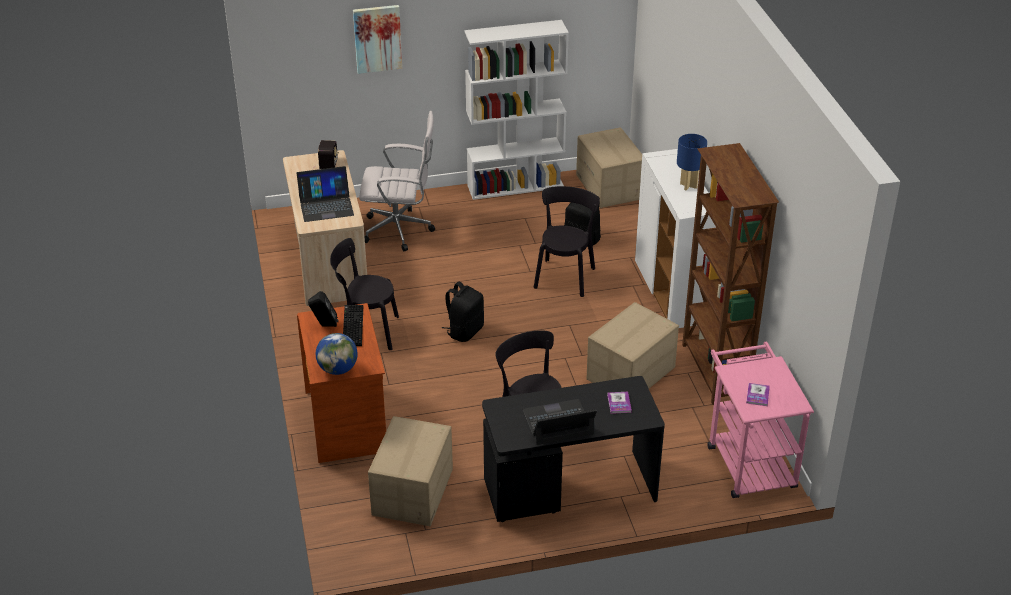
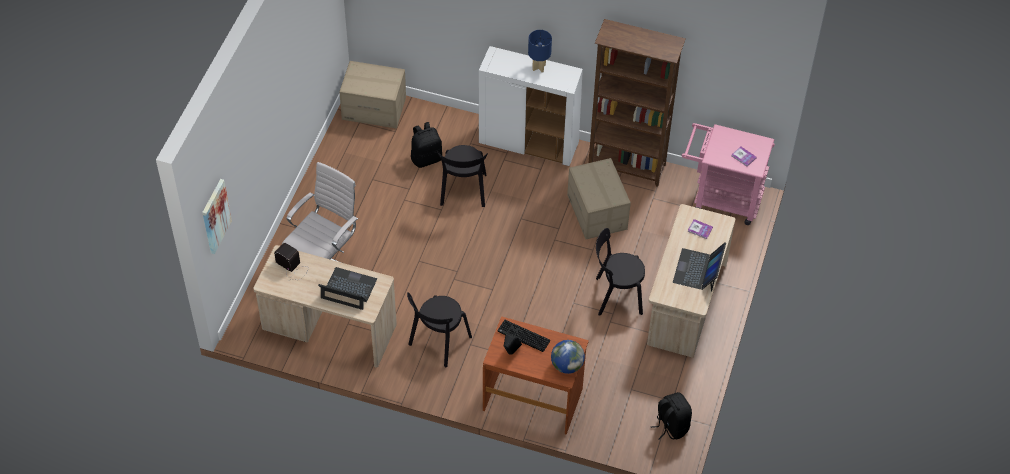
camera: 60 degrees left, 15 degrees up
laptop [297,166,354,222] -> laptop turned 90 degrees counterclockwise [318,267,377,310]
picture [353,5,402,74] -> picture moved to [202,179,232,254]
cardboard box [368,416,453,526] -> none
black backpack [442,282,484,342] -> black backpack moved to [651,392,692,440]
white bookcase [464,20,569,200] -> none
black desk [482,376,665,522] -> beige desk [647,204,735,358]
black chair [534,186,600,297] -> black chair turned 135 degrees counterclockwise [437,145,488,207]

